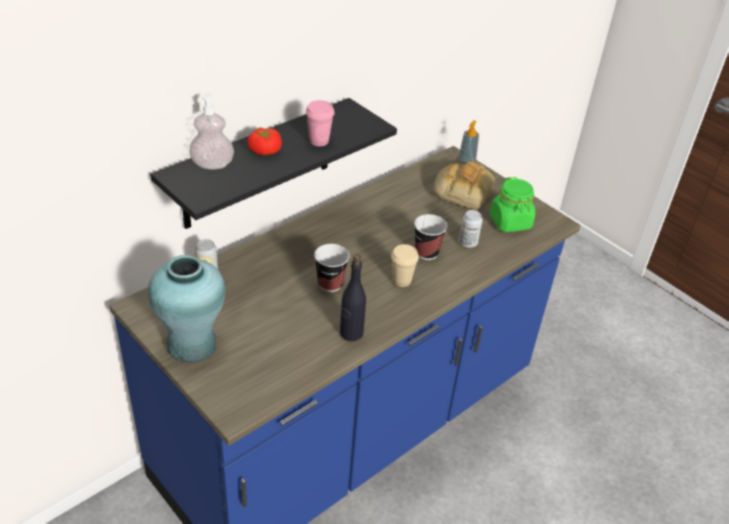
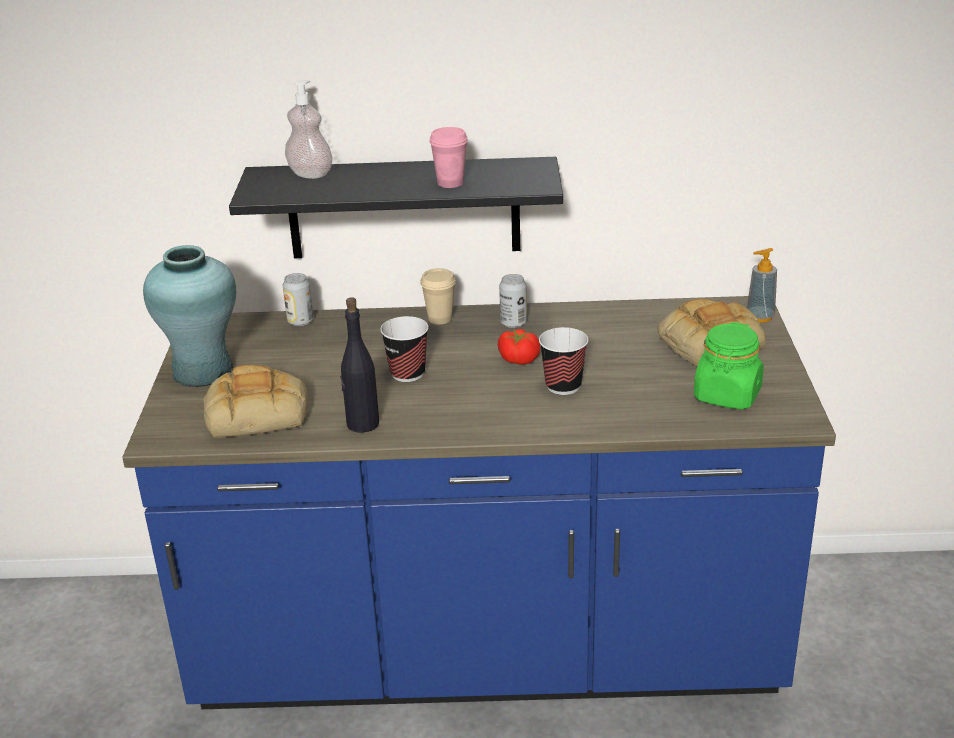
camera: 45 degrees right, 10 degrees down
tomato [247,127,282,155] -> tomato moved to [498,329,540,365]
beige cup [391,244,419,287] -> beige cup moved to [420,268,456,325]
can [459,210,483,248] -> can moved to [499,274,527,328]
none -> bread [203,365,308,438]

